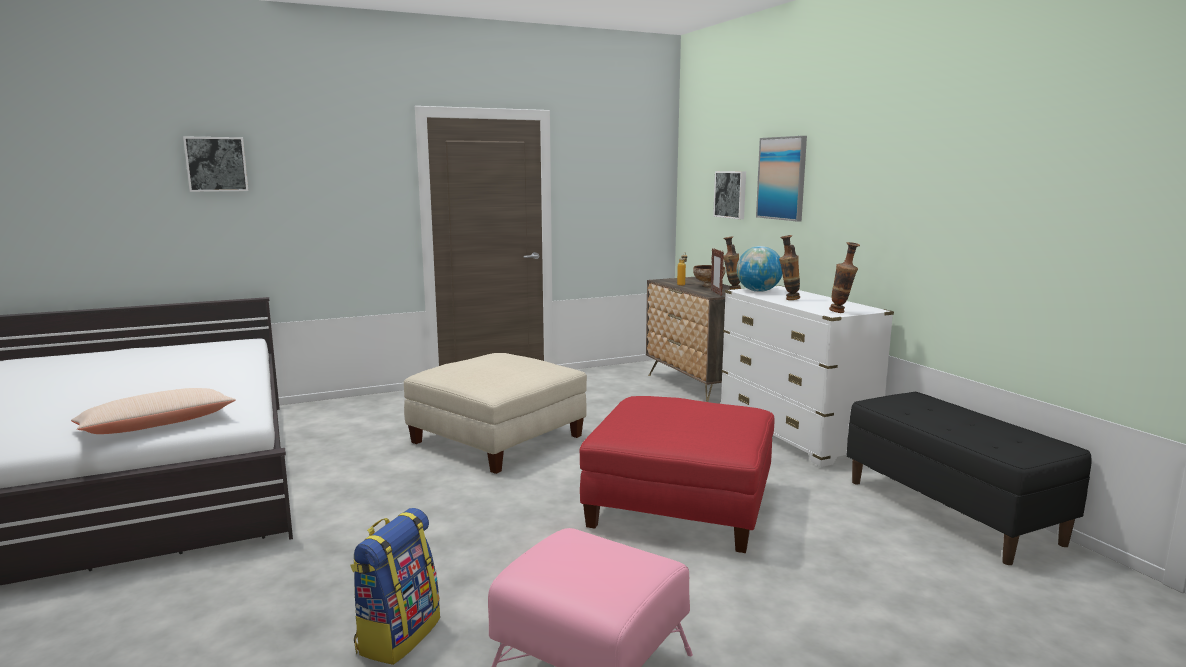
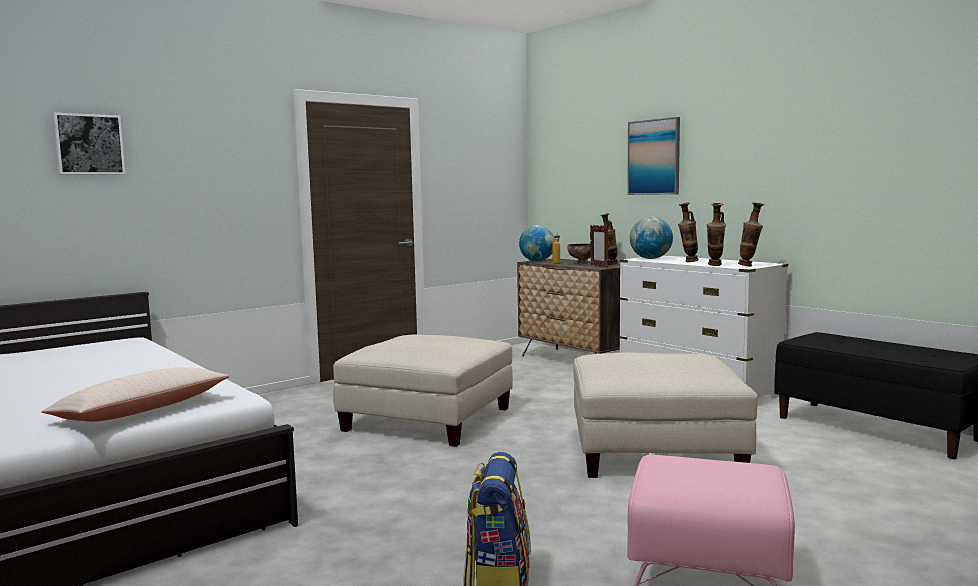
camera: 15 degrees left, 5 degrees down
red ottoman [580,396,774,553] -> beige ottoman [573,352,758,478]
picture [713,171,746,219] -> none
none -> globe [519,225,554,262]
none -> vase [707,203,726,266]

